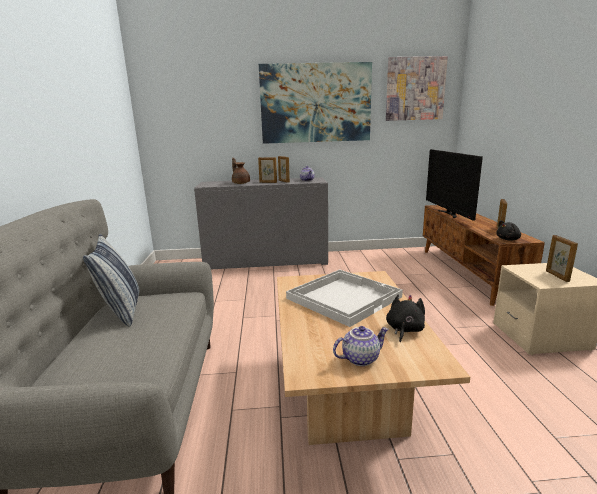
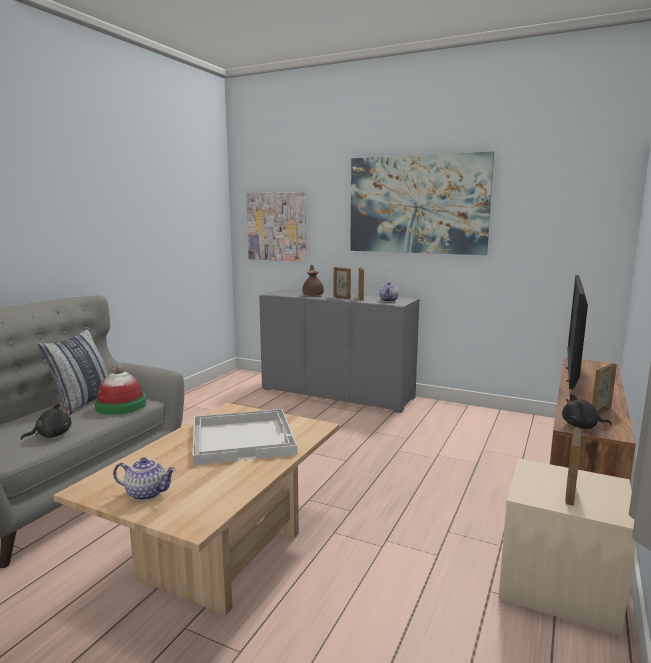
camera: 30 degrees right, 5 degrees down
picture [386,56,448,121] -> picture moved to [246,192,306,262]
black plush toy [386,295,425,342] -> black plush toy moved to [21,403,71,440]
none -> hat [95,364,146,415]

